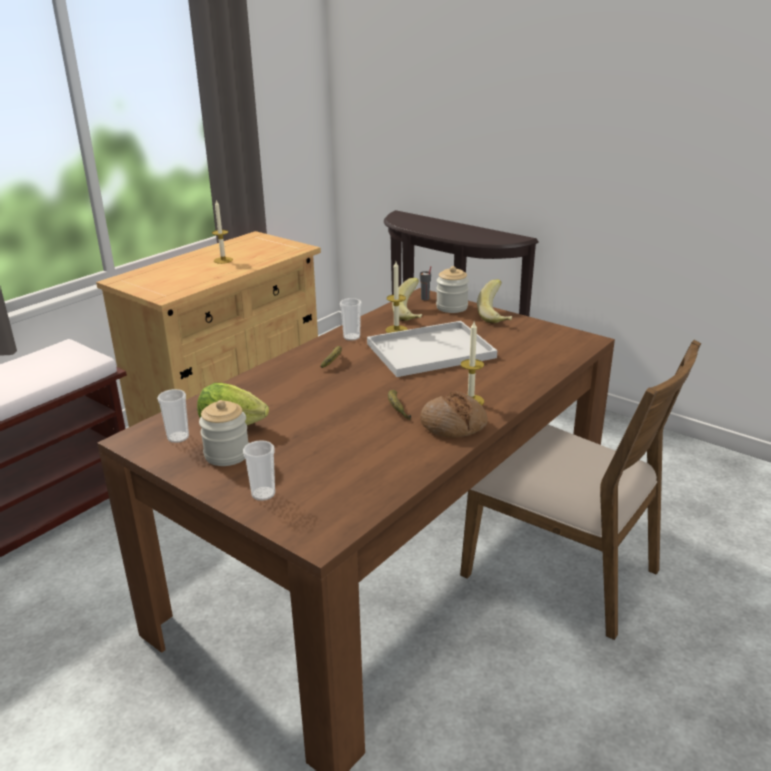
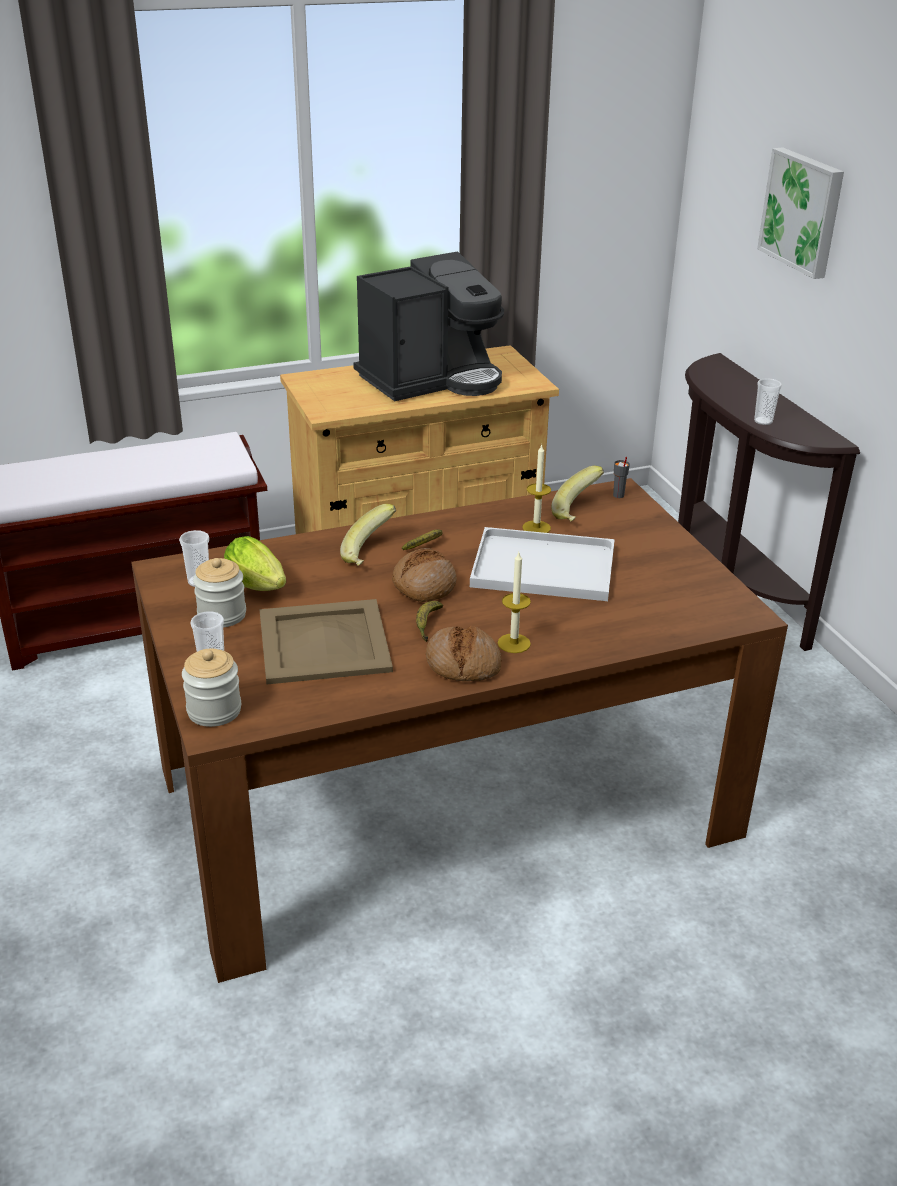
camera: 30 degrees right, 5 degrees up
candle [212,200,233,264] -> coffee machine [353,251,504,401]
cup [340,298,362,341] -> cup moved to [754,378,782,425]
jar [436,266,469,313] -> jar moved to [182,649,241,727]
brown chair [460,340,701,640] -> none
banana [477,279,512,324] -> banana moved to [340,504,396,566]
none -> beige tray [259,599,393,685]
none -> bread [392,548,457,602]
none -> picture [757,148,844,279]

